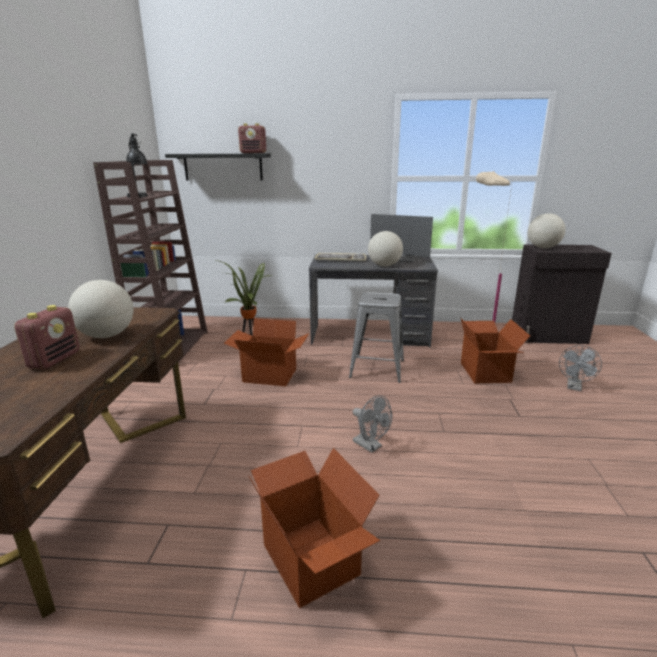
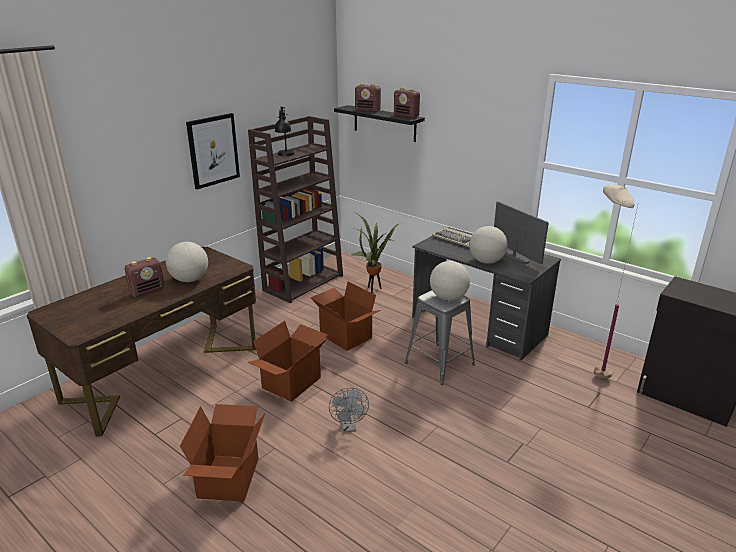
camera: 35 degrees right, 5 degrees up
cardboard box [461,318,530,383] -> cardboard box moved to [247,321,328,402]
globe [528,213,566,248] -> globe moved to [430,261,470,301]
grey fan [559,345,602,391] -> none
none -> picture [186,113,240,190]
none -> radio [355,83,381,112]

